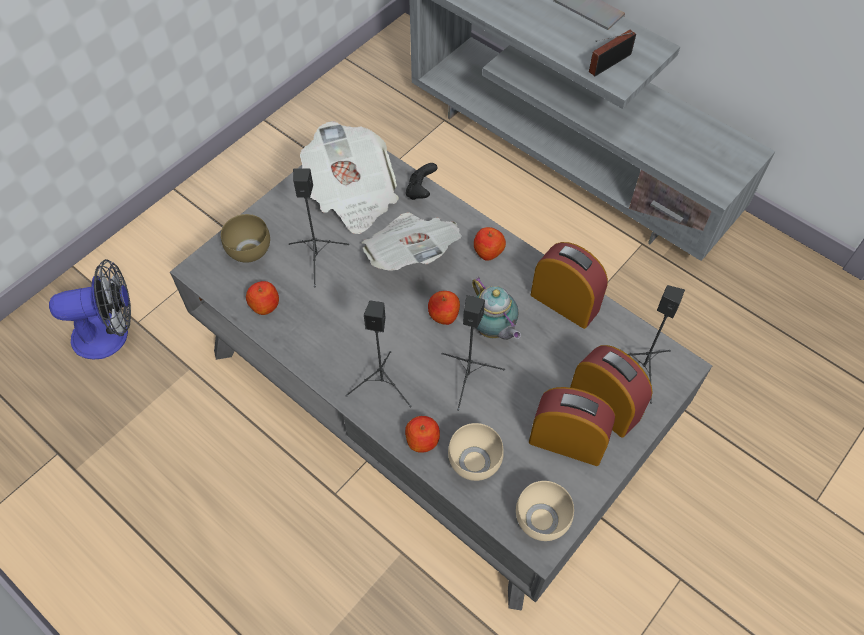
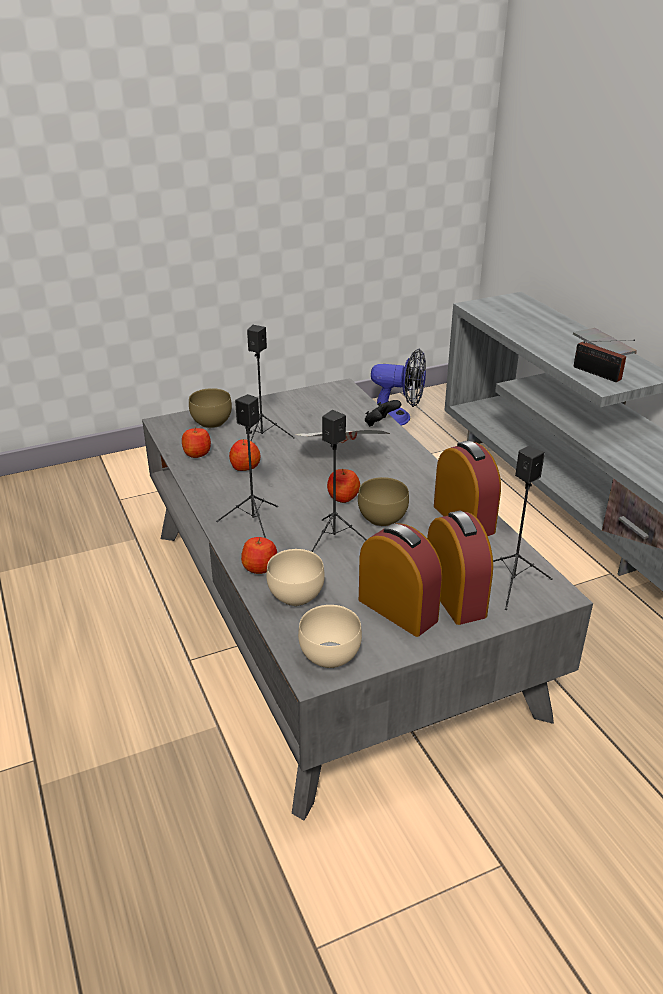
camera: 25 degrees right, 25 degrees down
fan [49,259,131,360] -> fan moved to [371,349,426,426]
newspaper [300,121,399,234] -> none
teapot [472,277,521,340] -> brown bowl [358,477,409,527]
apple [474,227,506,261] -> apple moved to [229,439,261,471]
radio [589,30,636,76] -> radio turned 120 degrees counterclockwise [574,340,635,382]

